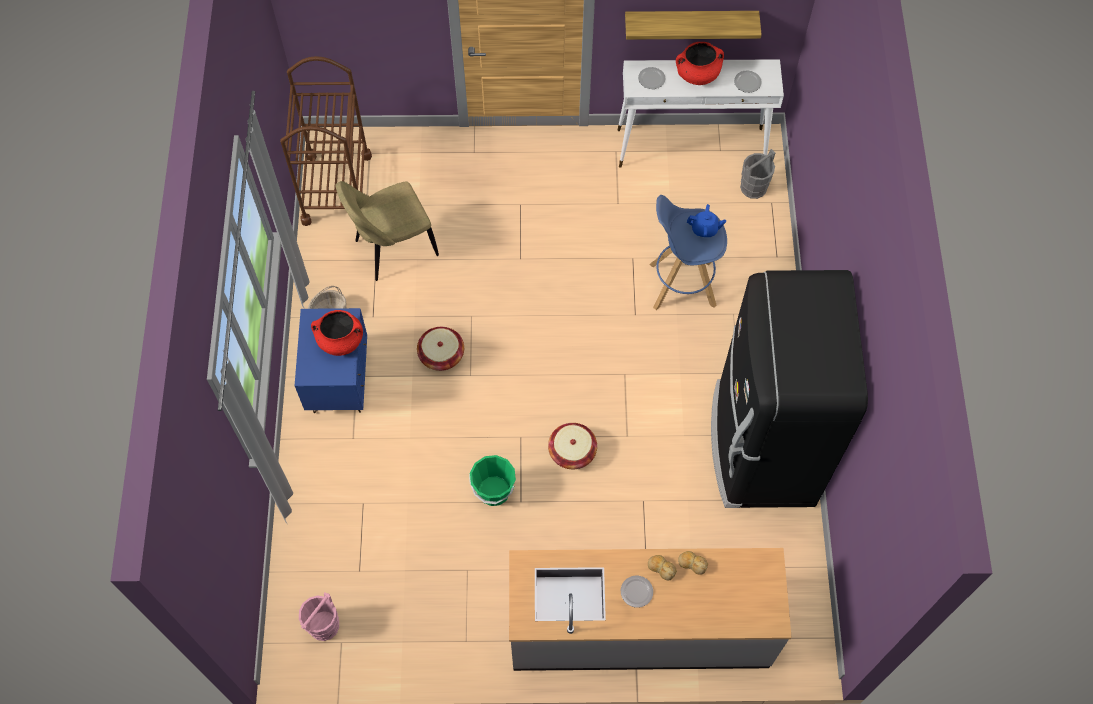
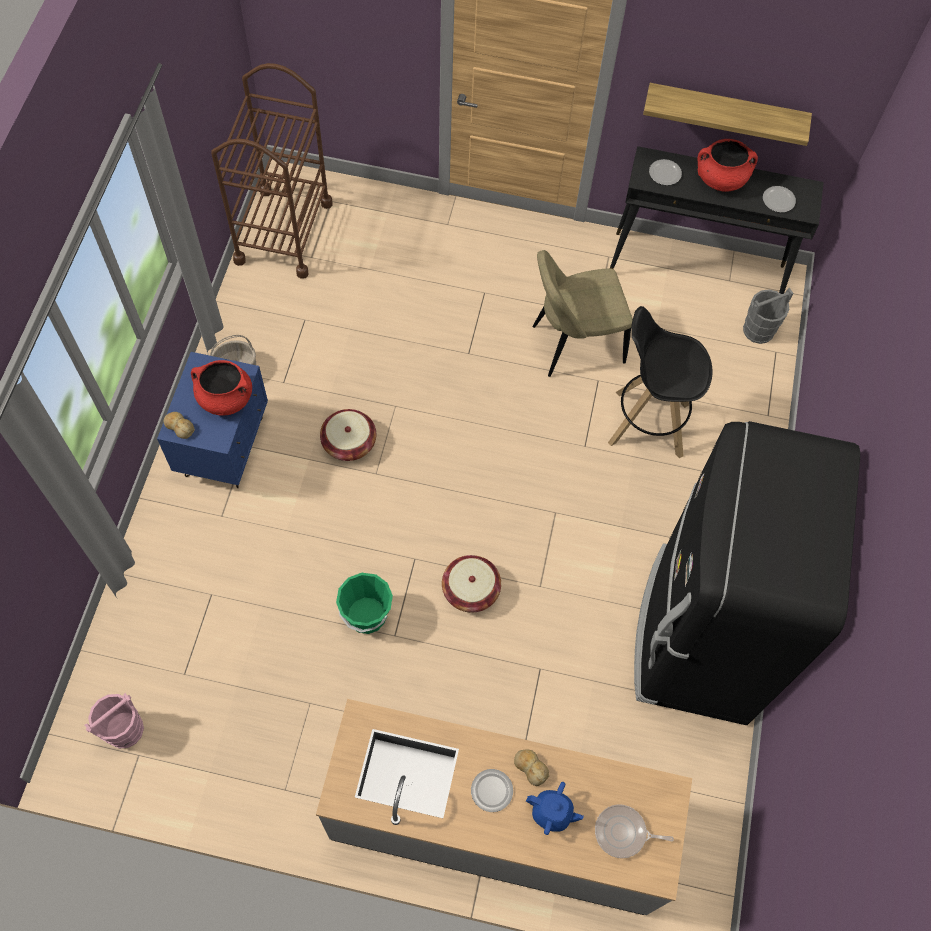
camera: 10 degrees right, 0 degrees up
beige chair [335,181,439,281] -> beige chair moved to [533,250,633,377]
white console table [618,59,784,168] -> black console table [610,146,824,294]
blue stool [650,195,727,310] -> black stool [608,306,712,458]
bread [678,551,708,575] -> bread moved to [164,412,195,439]
blue teapot [687,204,726,237] -> blue teapot moved to [526,782,584,835]
none -> frying pan [595,804,674,858]

